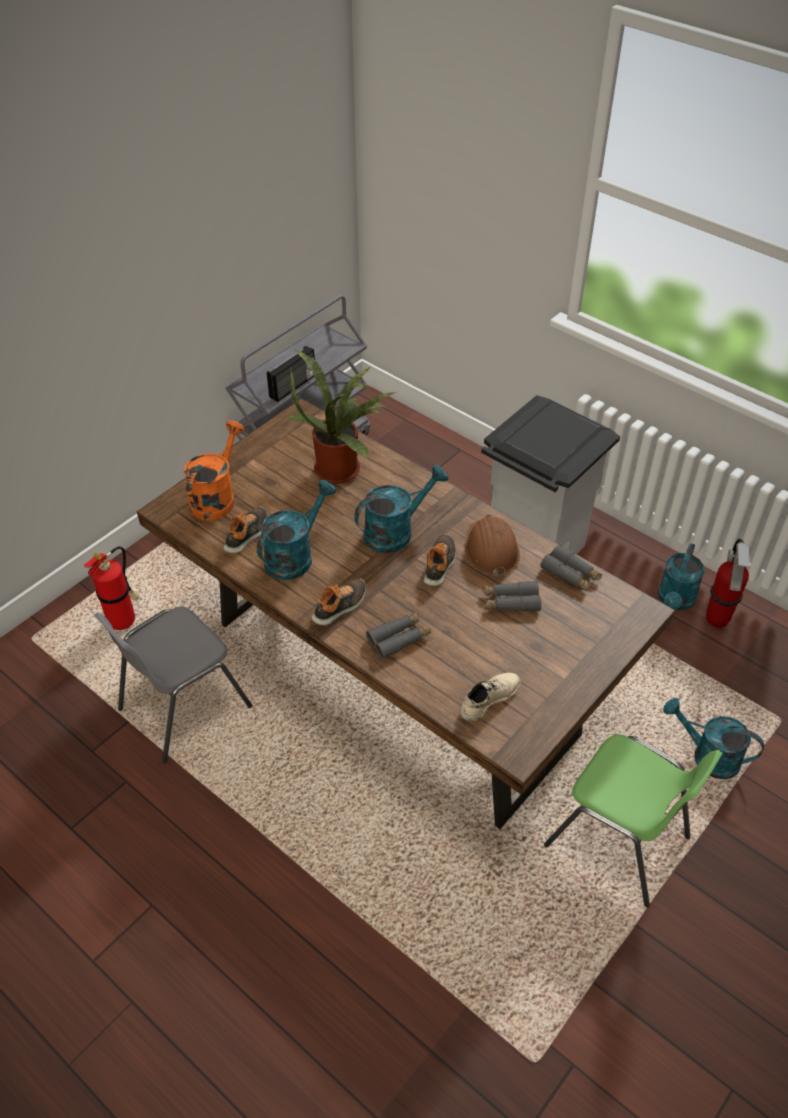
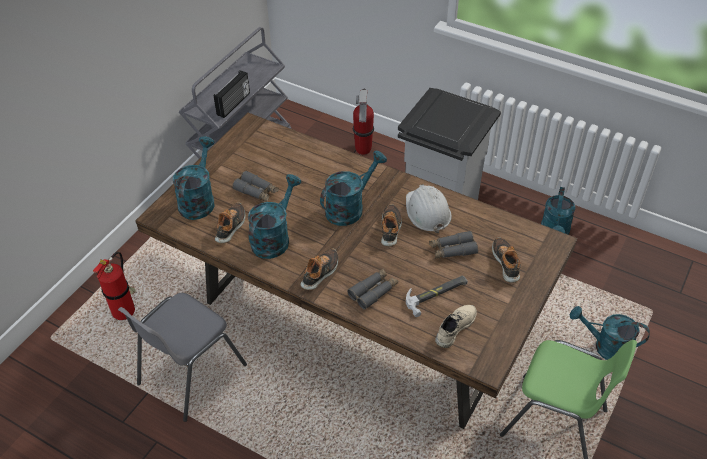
camera: 10 degrees left, 0 degrees up
orange watering can [184,421,245,520] -> turquoise watering can [173,136,215,220]
potted plant [288,350,394,484] -> none
brown hard hat [465,515,520,578] -> white hard hat [406,184,452,233]
grey binoculars [540,545,602,592] -> grey binoculars moved to [233,171,279,202]
fire extinguisher [706,539,750,628] -> fire extinguisher moved to [353,89,374,155]
none -> hammer [406,276,468,317]
none -> shoe [492,237,521,283]

